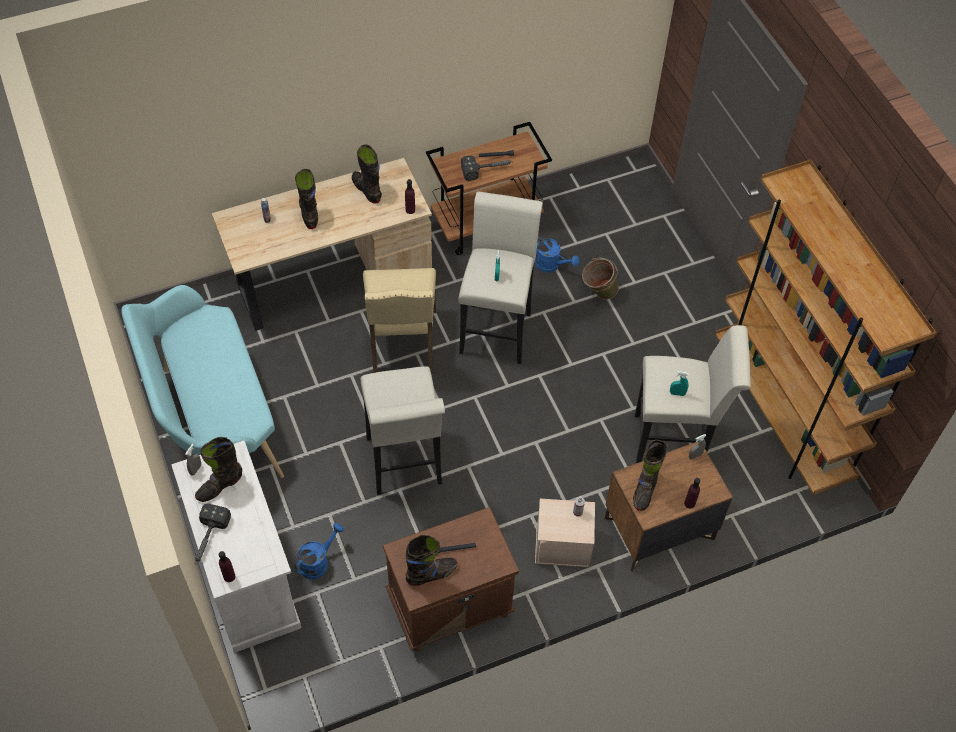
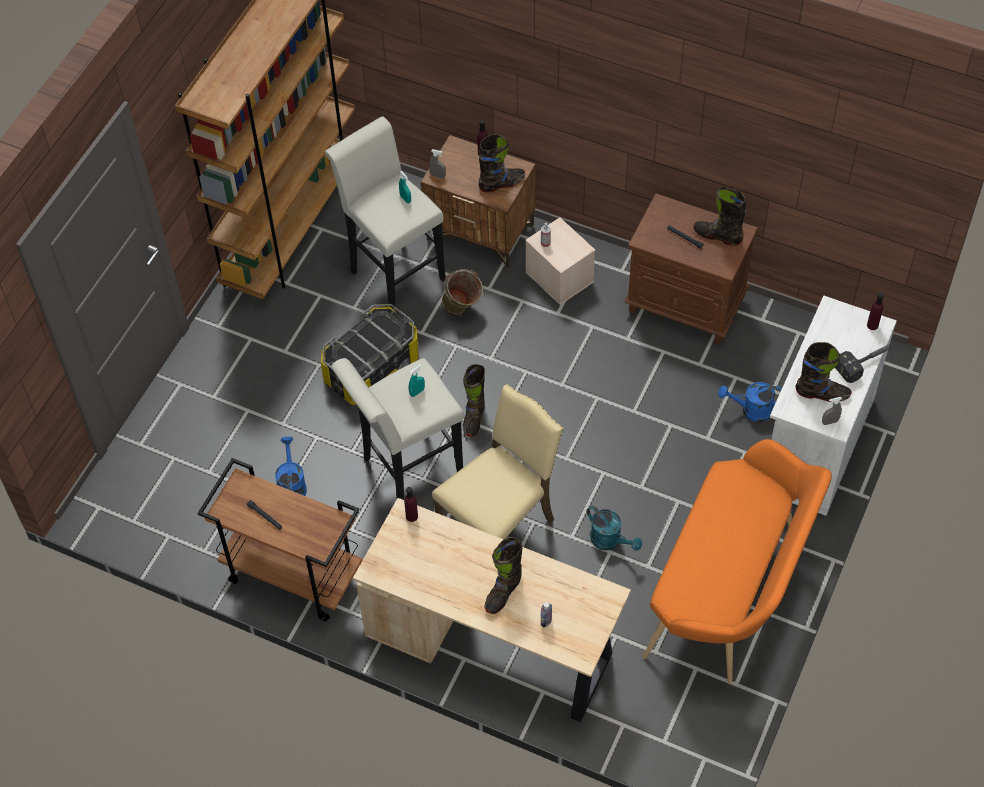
camera: 130 degrees left, 0 degrees up
turquoise bench [121,285,284,478] -> orange bench [643,439,832,684]
black boot [352,145,382,204] -> black boot moved to [463,364,485,437]
white stool [361,366,445,495] -> none
hammer [461,155,513,181] -> none
green bucket [582,258,619,300] -> green bucket moved to [442,269,483,314]
none -> storage box [321,304,419,405]
none -> turquoise watering can [587,506,642,551]

